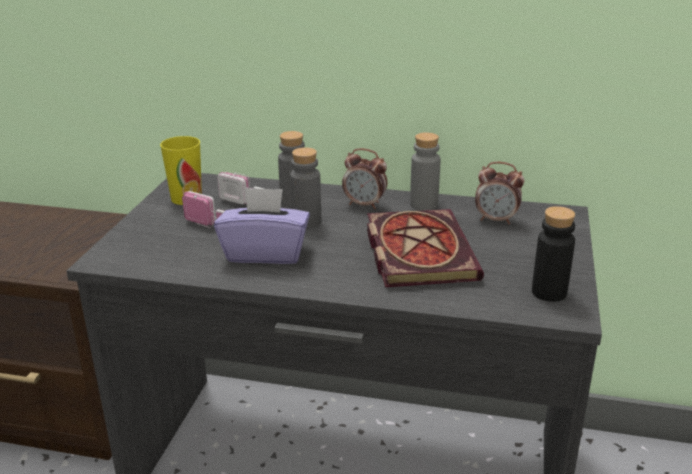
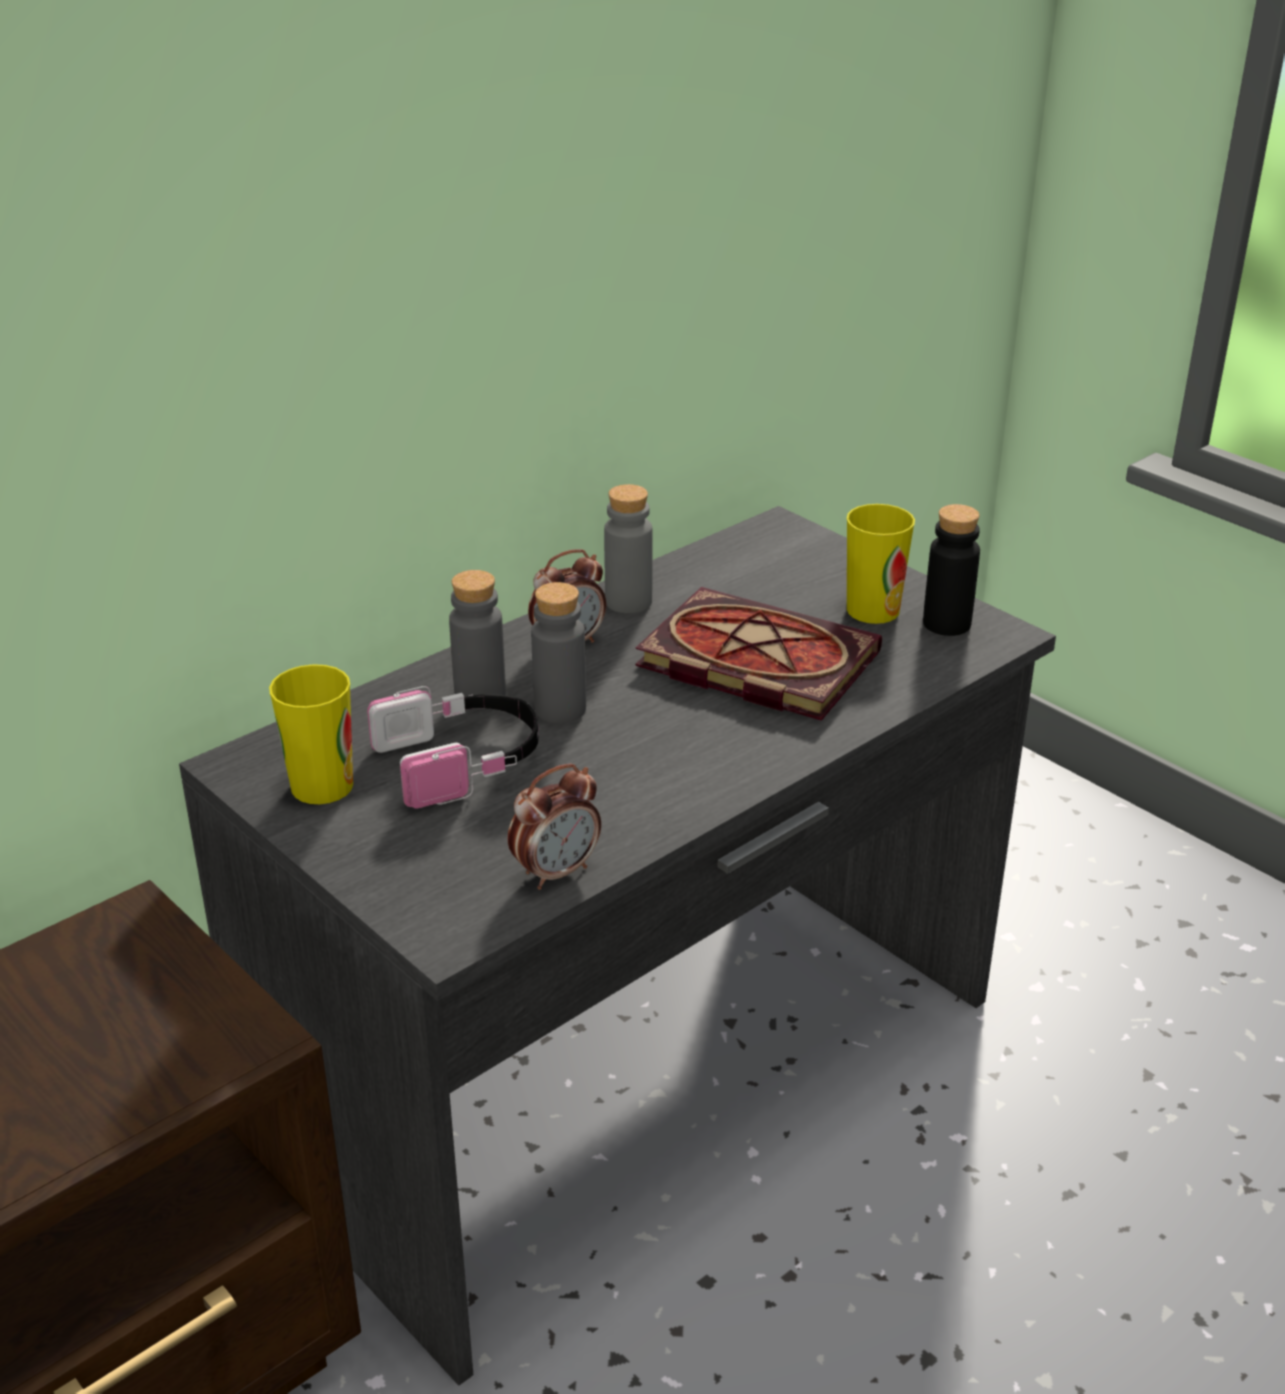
camera: 55 degrees left, 5 degrees up
purple tissue box [214,187,310,264] -> none
alarm clock [475,162,524,224] -> alarm clock moved to [507,763,601,890]
none -> cup [847,504,915,624]

